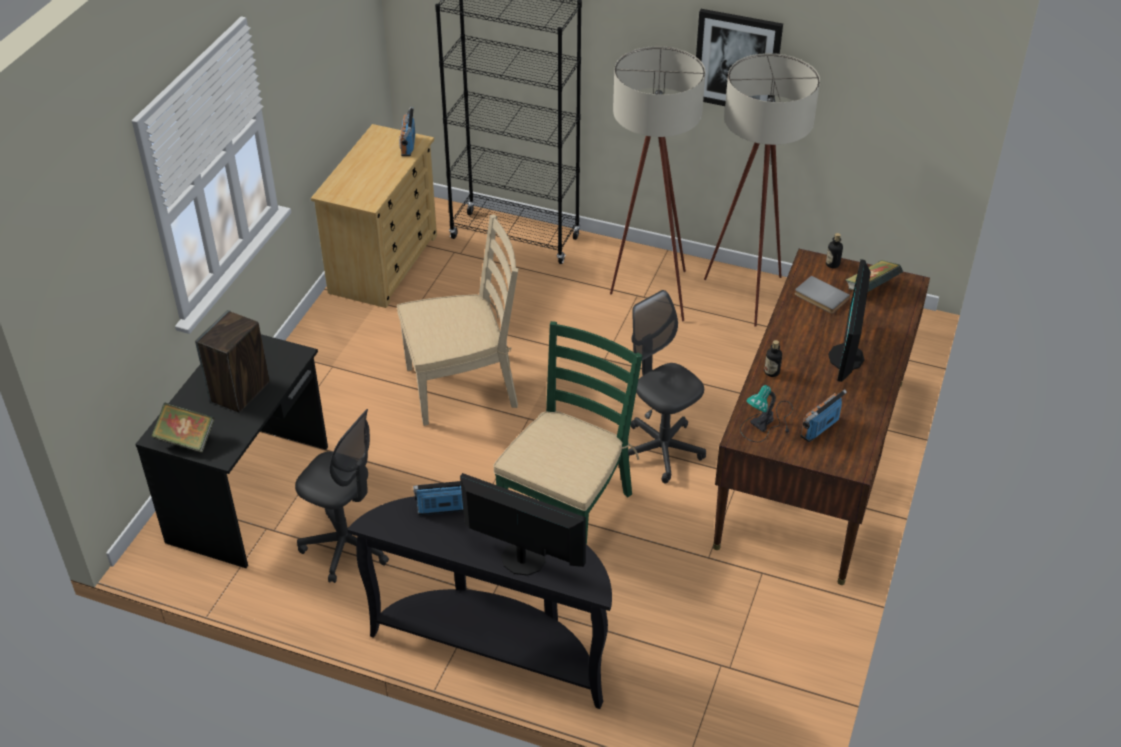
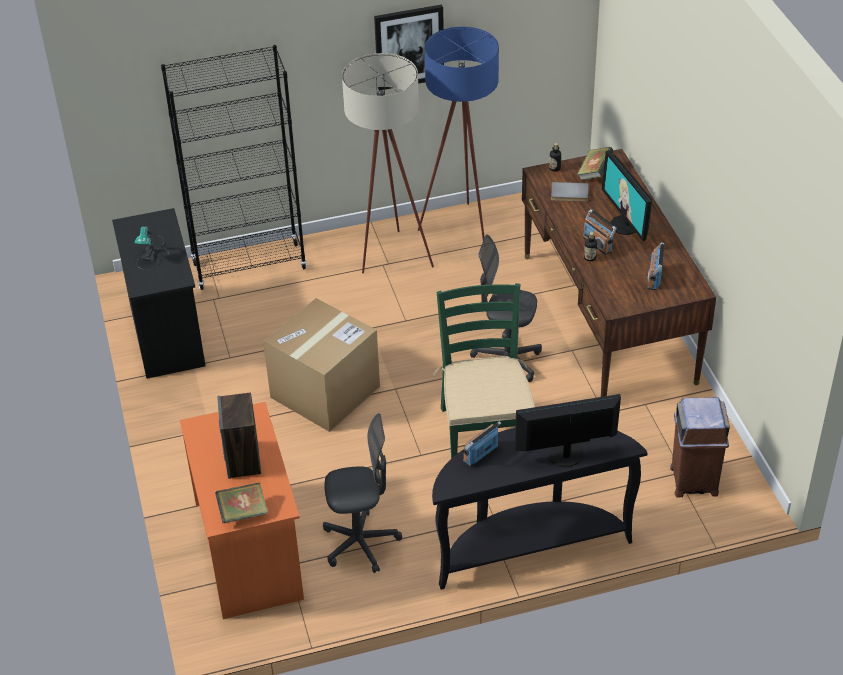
camera: 35 degrees left, 0 degrees up
black desk [135,334,328,568] -> orange desk [180,402,304,619]
beige dresser [311,124,437,308] -> black dresser [112,208,206,379]
beige chair [397,214,518,426] -> cardboard box [263,298,380,432]
radio [399,107,415,156] -> radio moved to [583,209,617,255]
beige floor lamp [704,53,820,327] -> blue floor lamp [418,27,499,240]
table lamp [740,385,793,442] -> table lamp moved to [134,226,171,270]
none -> brown trash can [670,397,730,497]

